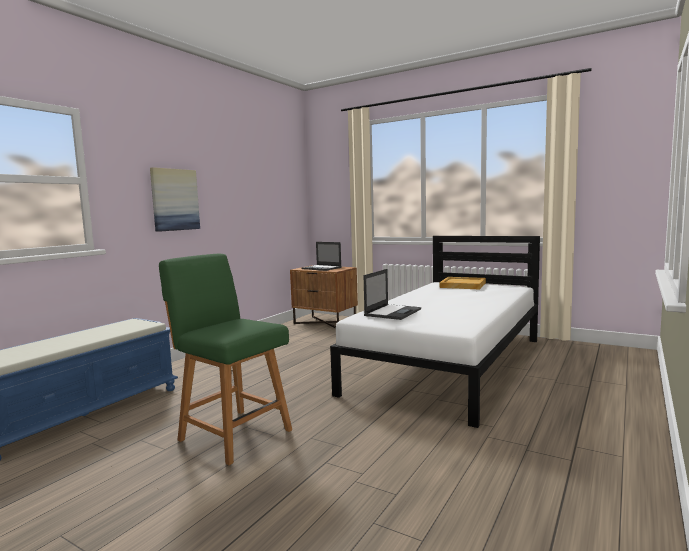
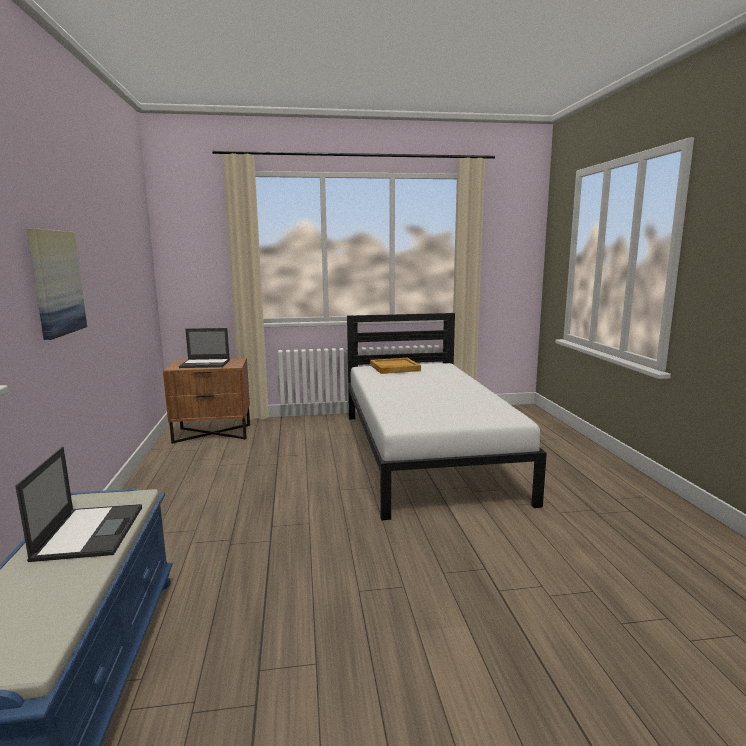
camera: 40 degrees left, 5 degrees up
green chair [159,254,292,465] -> none
laptop [363,269,421,320] -> laptop moved to [15,447,142,562]

